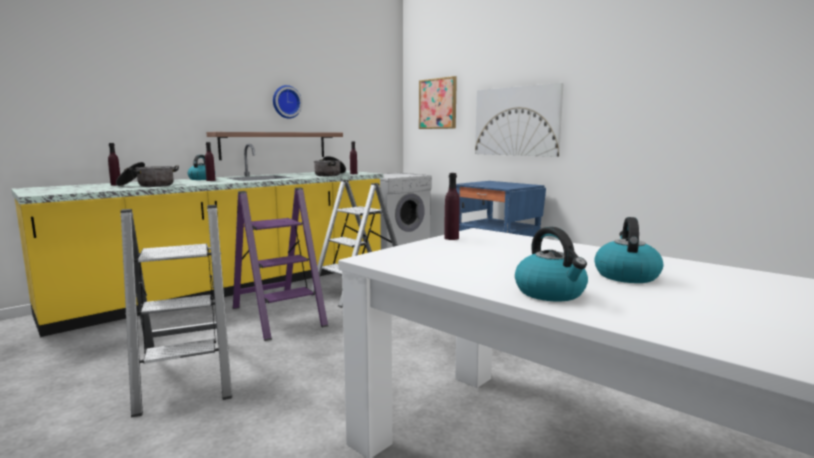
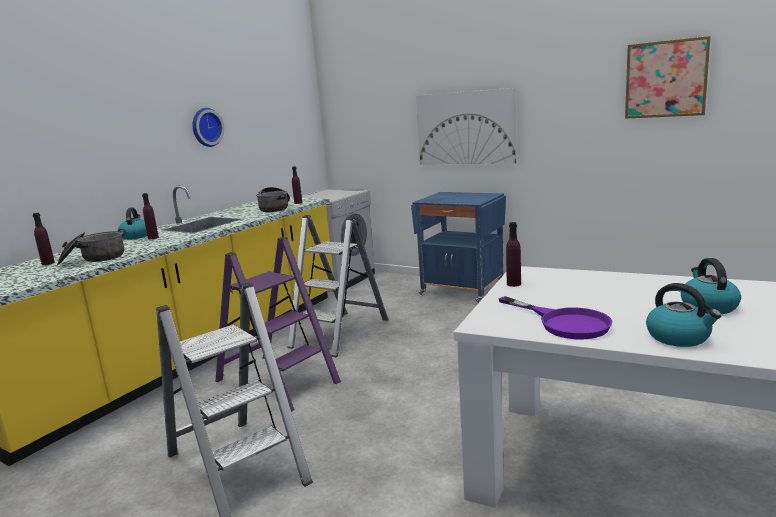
camera: 15 degrees left, 5 degrees up
shelf [206,132,343,160] -> none
picture [419,76,457,129] -> picture moved to [625,36,711,119]
none -> purple frying pan [499,296,613,339]

